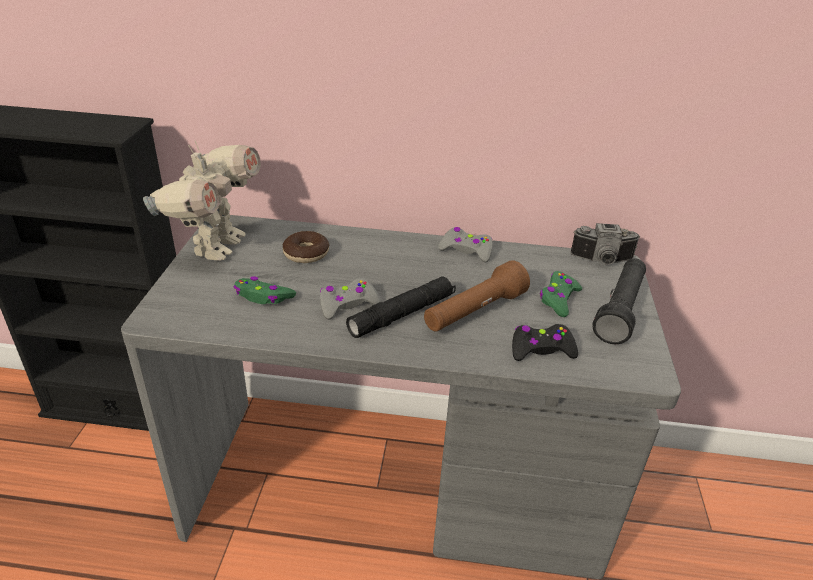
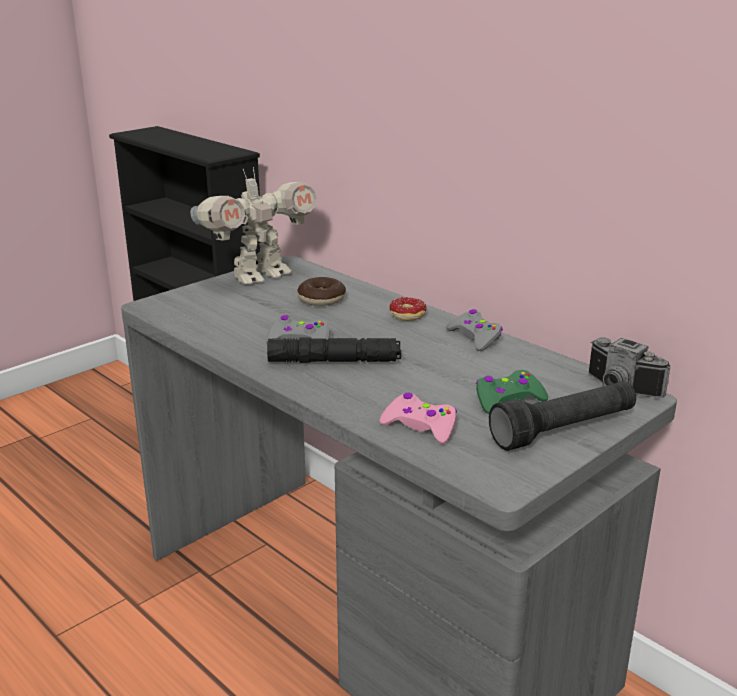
camera: 40 degrees right, 10 degrees down
green game controller [234,276,296,304] -> none
brown flashlight [424,260,530,331] -> none
black game controller [512,324,578,361] -> pink game controller [380,392,457,444]
none -> donut [376,297,427,321]

